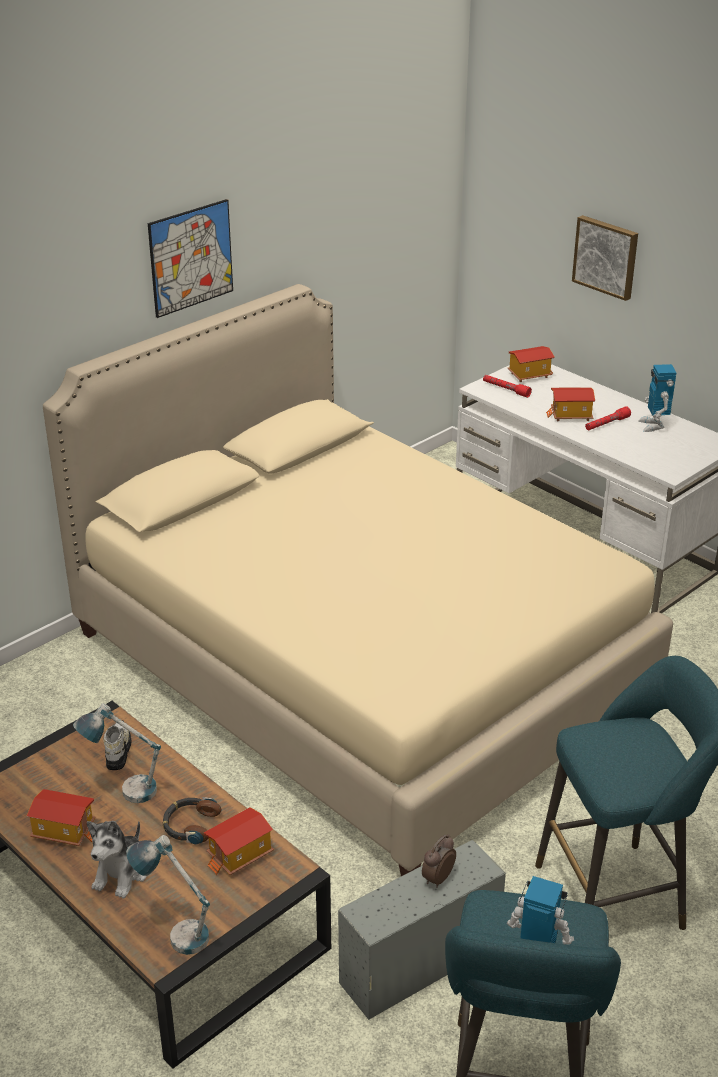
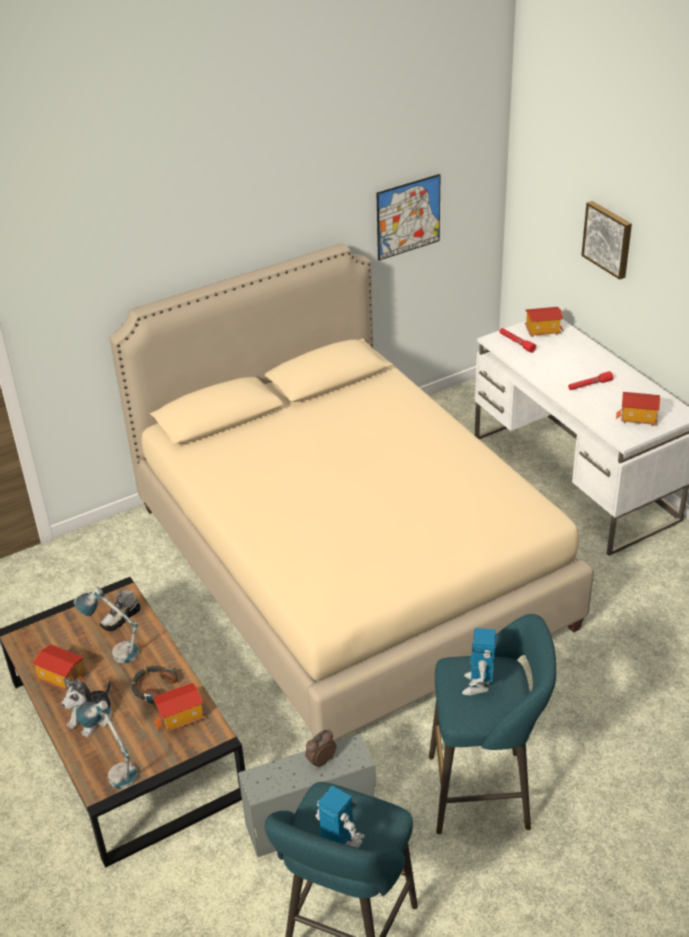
camera: 15 degrees right, 5 degrees up
shoe [103,721,131,770] -> shoe turned 150 degrees counterclockwise [100,591,140,631]
picture [148,199,233,318] -> picture moved to [377,174,441,260]
toy house [546,387,595,421] -> toy house moved to [616,392,660,426]
toy robot [638,364,677,432] -> toy robot moved to [462,628,497,695]

